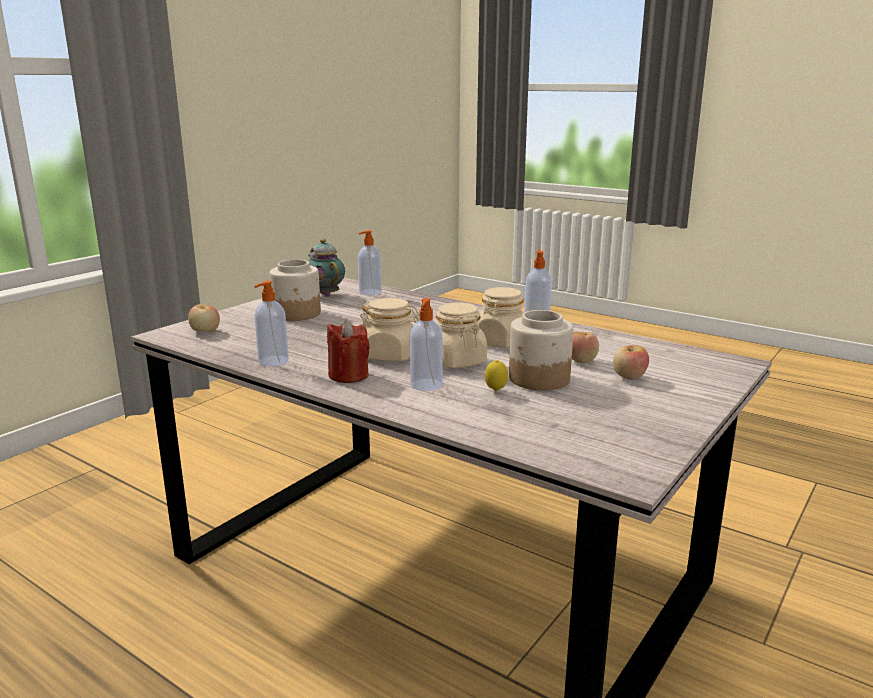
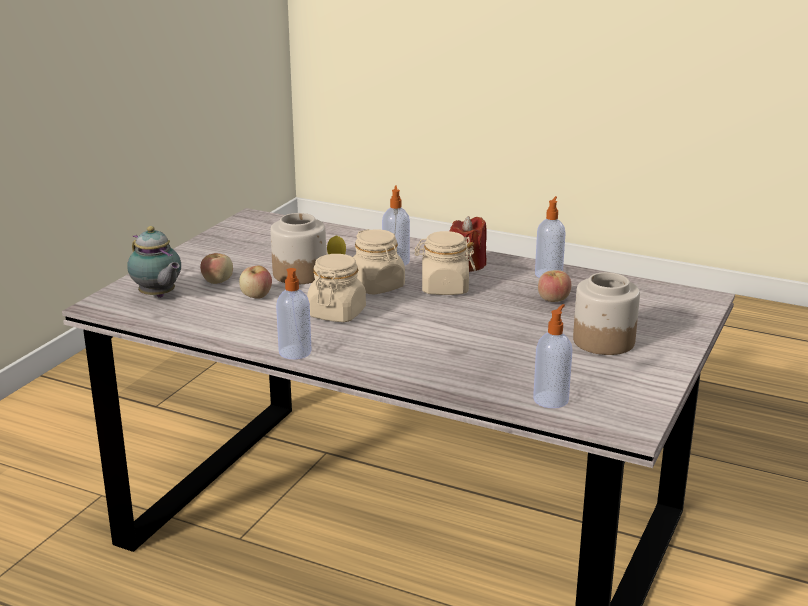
camera: 170 degrees right, 5 degrees up
apple [188,304,220,332] -> apple moved to [538,270,571,302]
teapot [308,239,345,297] -> teapot moved to [127,226,181,298]

